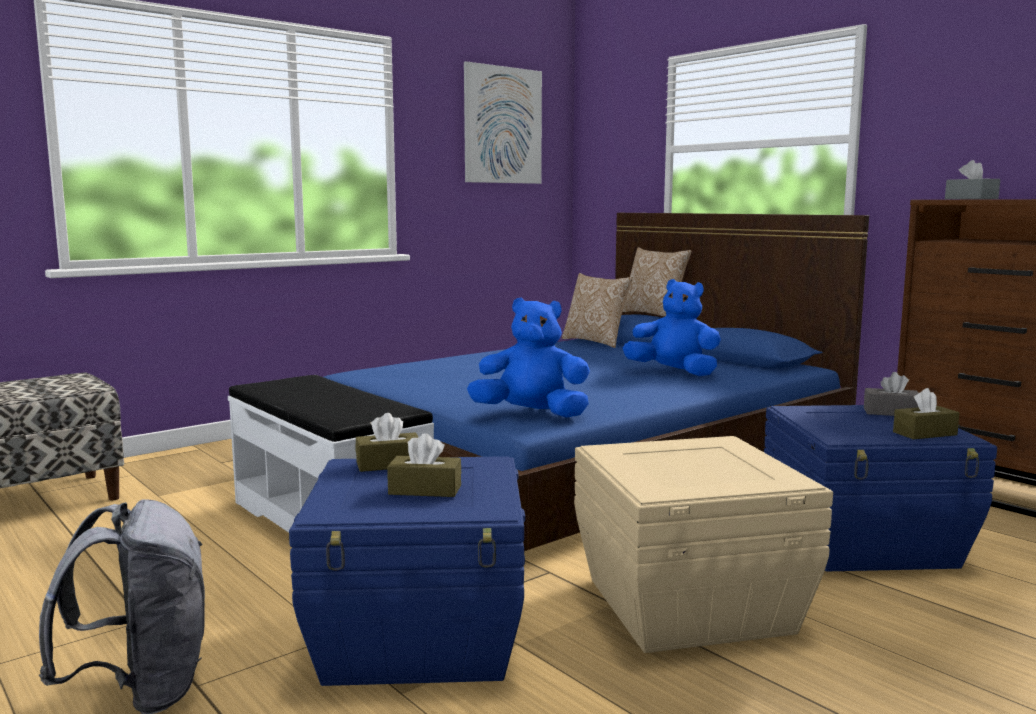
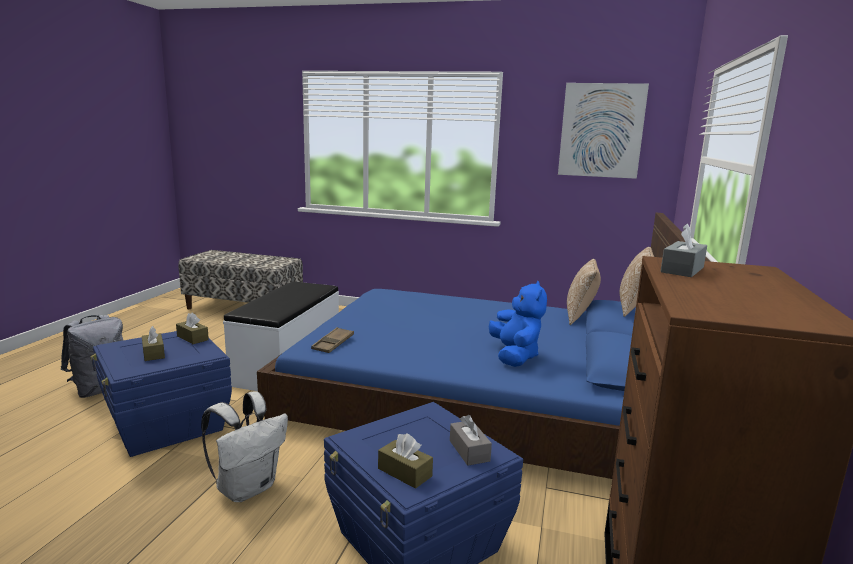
camera: 55 degrees right, 5 degrees up
blue plush toy [467,297,590,418] -> brown tray [311,327,354,353]
beige storage box [574,436,833,653] -> white backpack [201,391,288,502]

